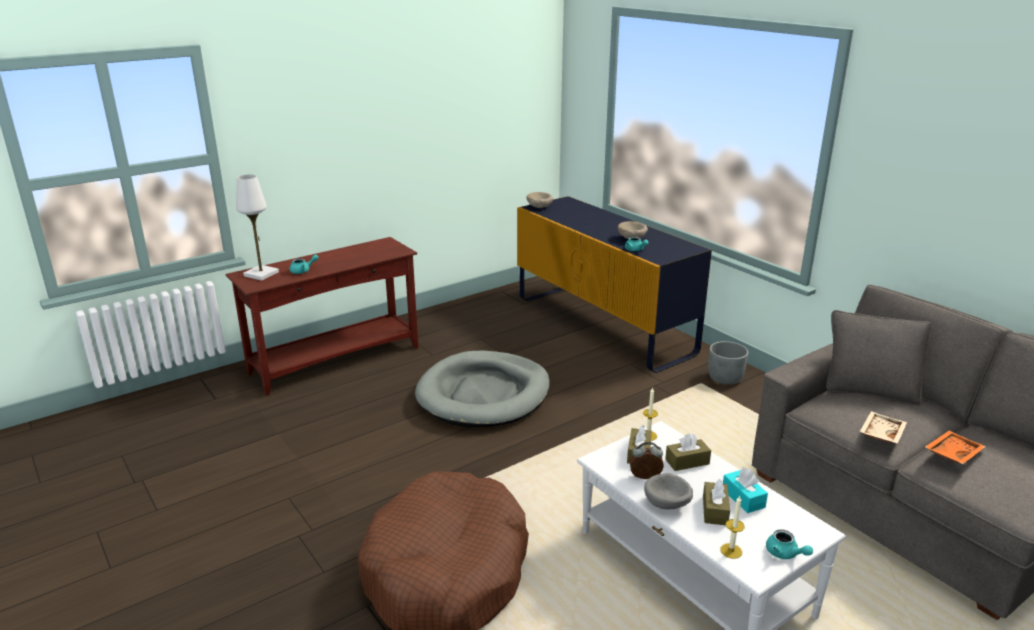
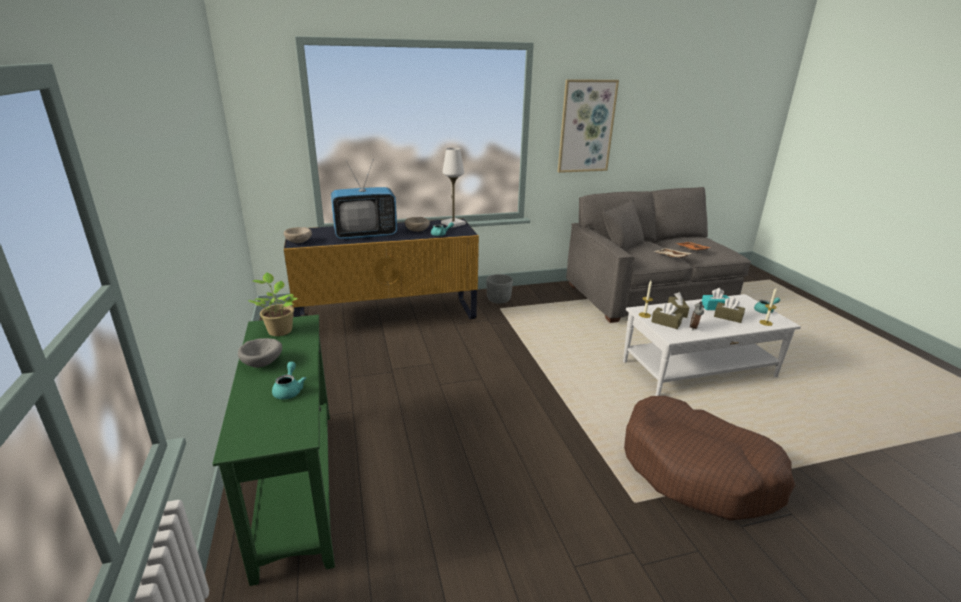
camera: 70 degrees left, 0 degrees up
brown console table [226,237,418,396] -> green console table [213,315,335,586]
white table lamp [236,174,279,281] -> white table lamp moved to [441,148,466,228]
grey dog bed [415,350,550,427] -> none
grey bowl [644,473,693,509] -> grey bowl moved to [238,338,282,368]
none -> potted plant [248,272,298,336]
none -> television [331,161,397,239]
none -> picture [558,79,619,173]

